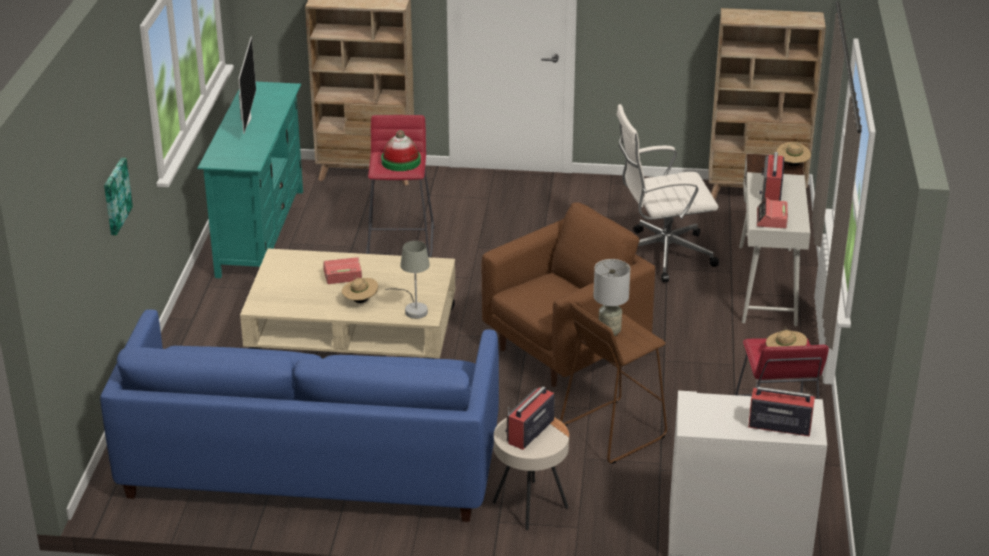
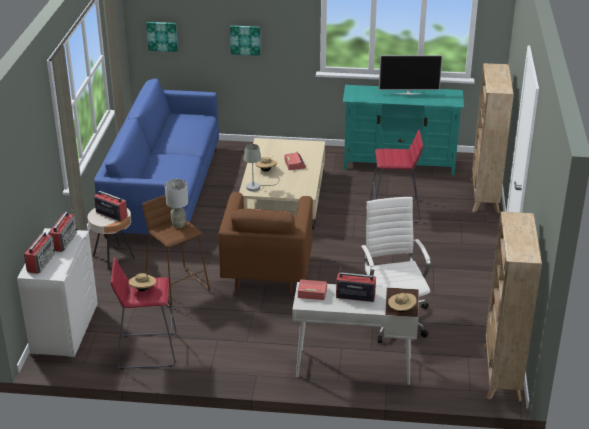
camera: 90 degrees right, 0 degrees up
hat [381,130,421,171] -> none
brown armchair [482,202,655,387] -> brown armchair turned 45 degrees clockwise [218,192,313,293]
none -> radio [49,211,78,252]
none -> picture [146,22,178,52]

